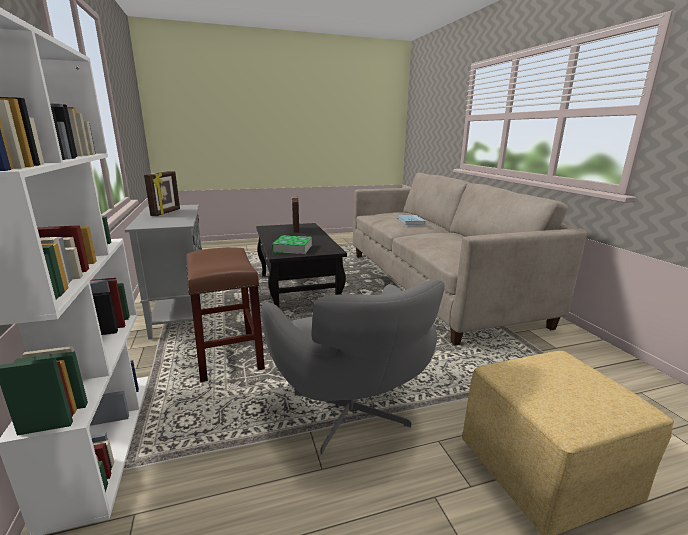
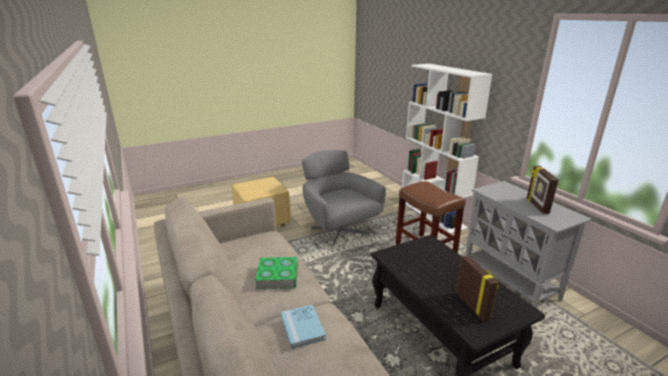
camera: 170 degrees right, 5 degrees up
book [272,235,312,254] -> book moved to [255,257,298,289]

